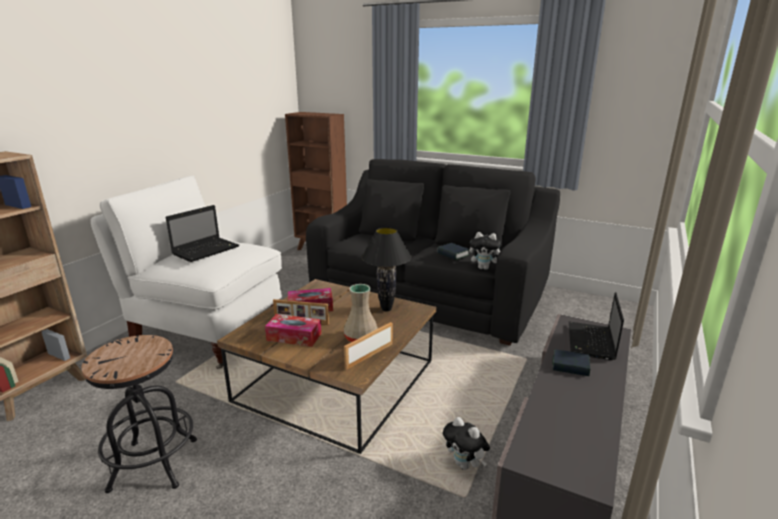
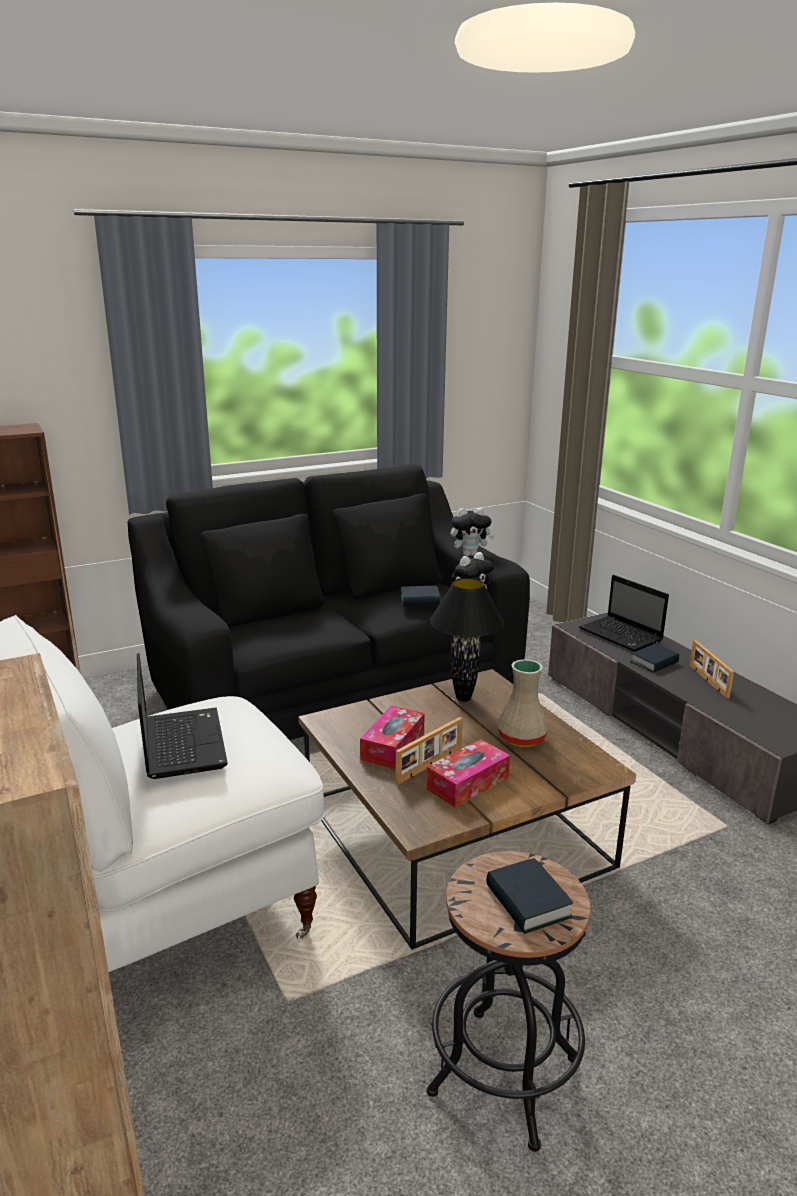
camera: 55 degrees left, 0 degrees up
picture frame [344,322,393,370] -> picture frame moved to [689,640,734,699]
plush toy [443,417,490,470] -> plush toy moved to [451,507,495,556]
none -> book [486,858,573,934]

